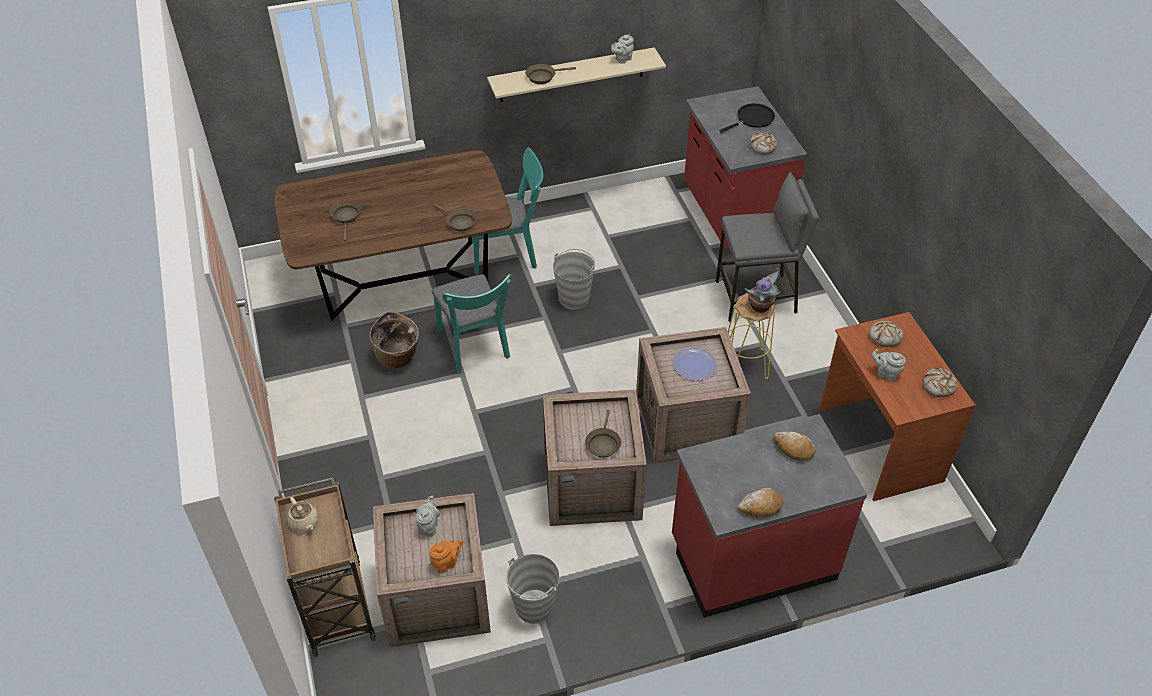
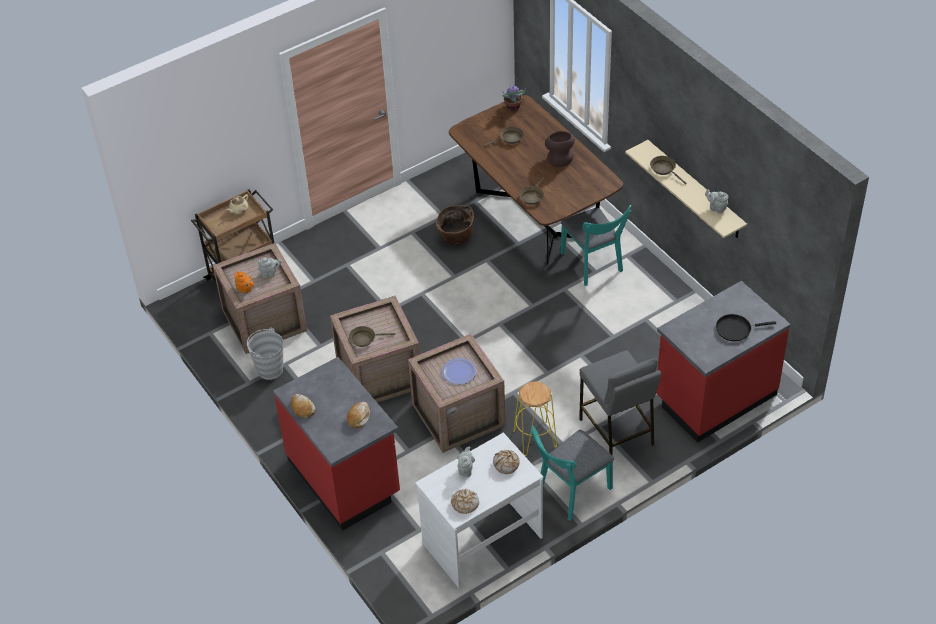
camera: 75 degrees right, 0 degrees up
turquoise chair [432,273,511,374] -> turquoise chair moved to [531,426,614,521]
grey bucket [553,249,595,310] -> none
black frying pan [720,103,775,133] -> black frying pan turned 135 degrees clockwise [716,314,776,341]
potted plant [745,268,781,313] -> potted plant moved to [501,84,526,111]
bread [750,132,777,154] -> none
brown desk [819,312,976,501] -> white desk [415,433,544,588]
none -> brown vase [545,131,575,167]

